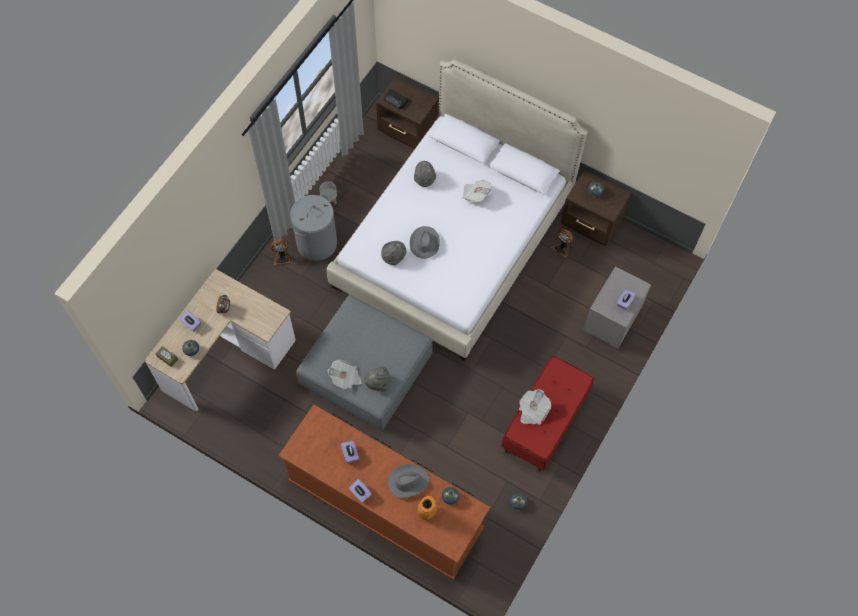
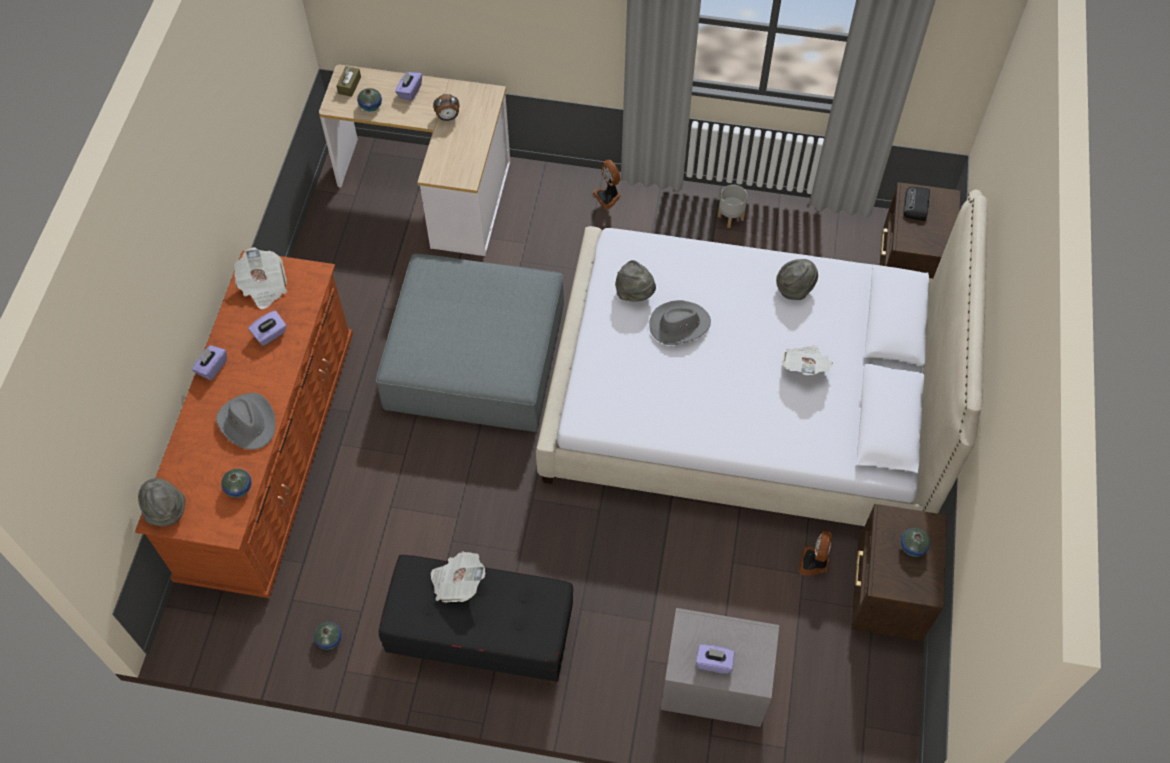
camera: 70 degrees right, 5 degrees down
grey laundry basket [290,194,337,261] -> none
newspaper [328,359,362,389] -> newspaper moved to [234,247,287,309]
grey hat [365,367,391,391] -> grey hat moved to [138,478,186,527]
orange vase [418,496,437,520] -> none
red bench [501,356,594,471] -> black bench [379,555,573,684]

